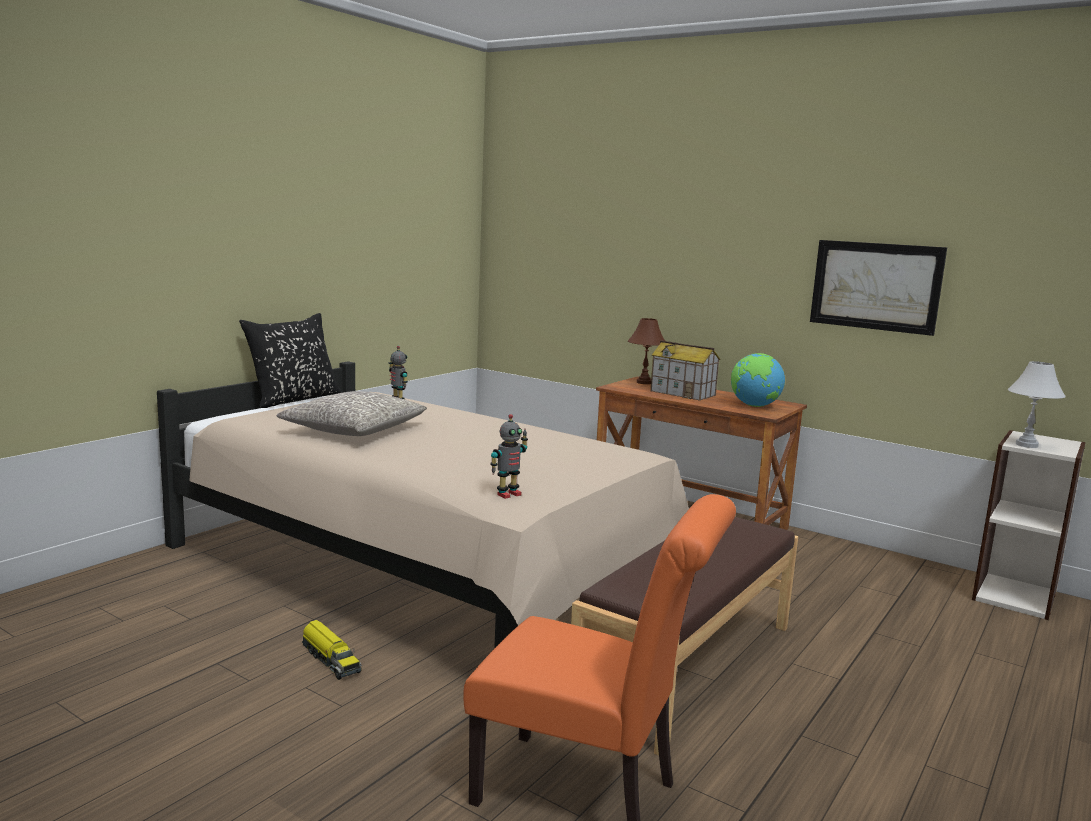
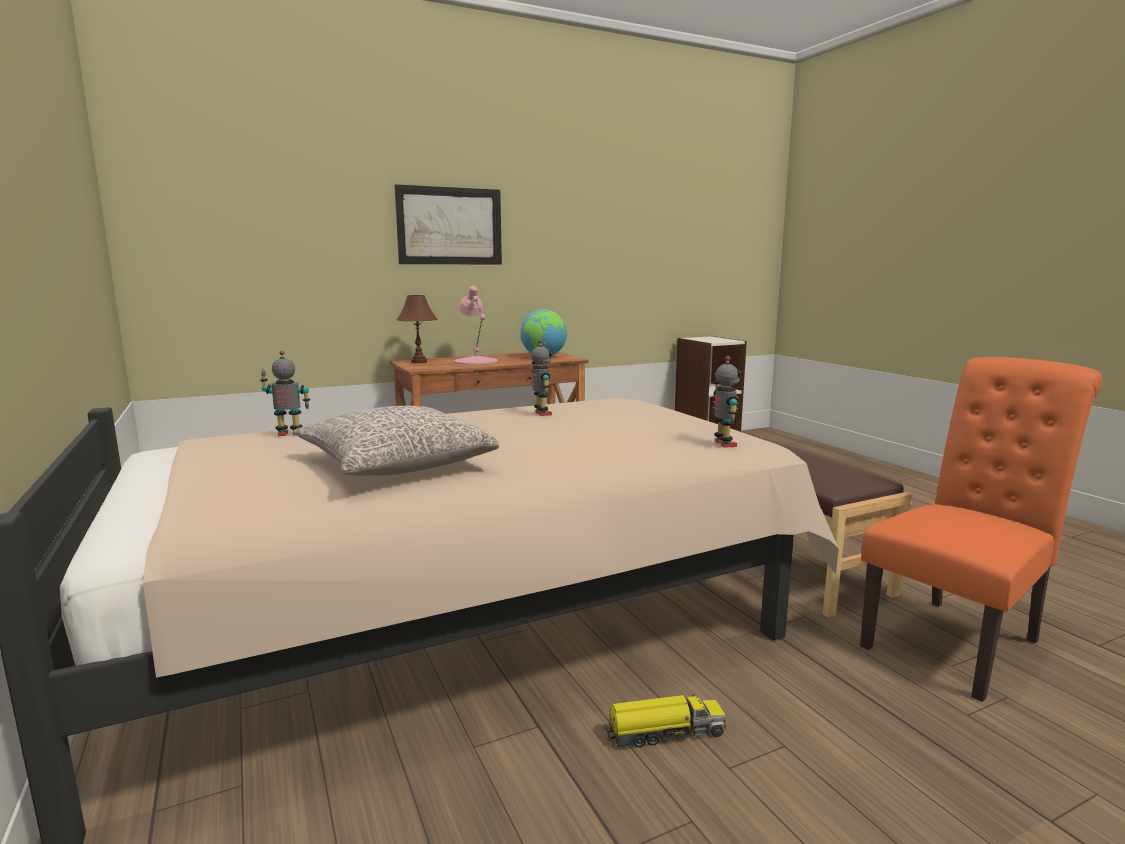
camera: 60 degrees left, 0 degrees up
black pillow [239,313,341,408] -> none
toy house [650,340,720,401] -> pink table lamp [454,286,498,365]
picture [810,240,947,336] -> picture moved to [394,184,502,264]
white table lamp [1008,361,1066,448] -> none
none -> toy robot [531,339,552,416]

